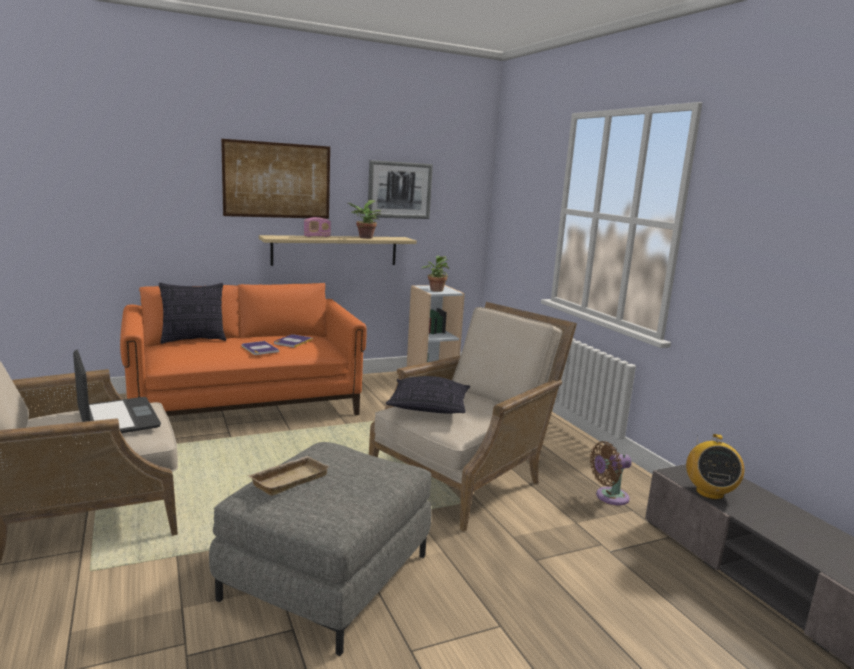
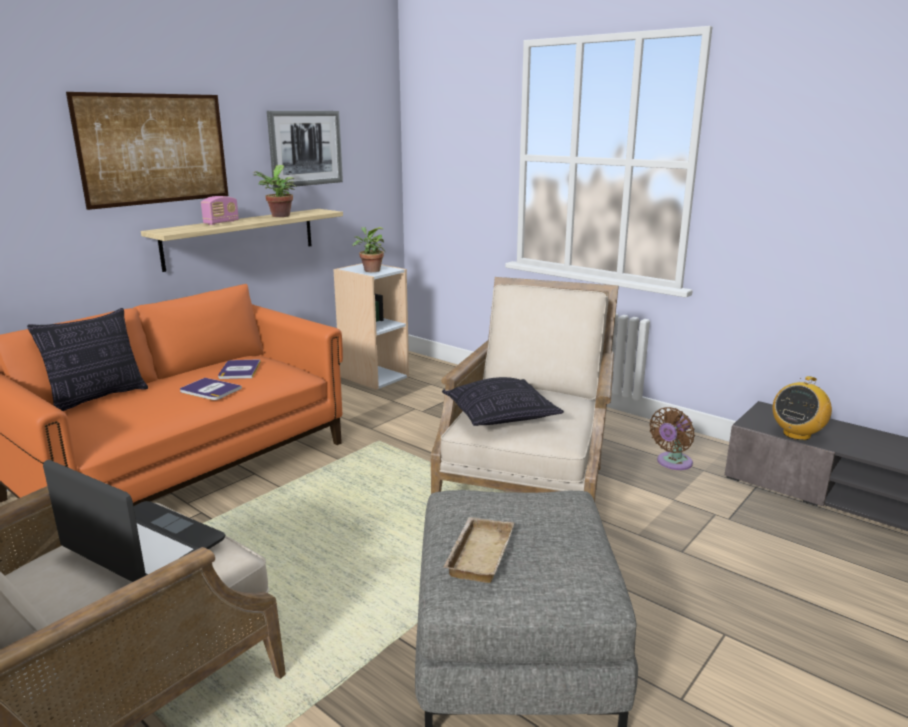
camera: 25 degrees left, 5 degrees up
radio [686,434,744,500] -> radio turned 60 degrees clockwise [772,376,832,440]

